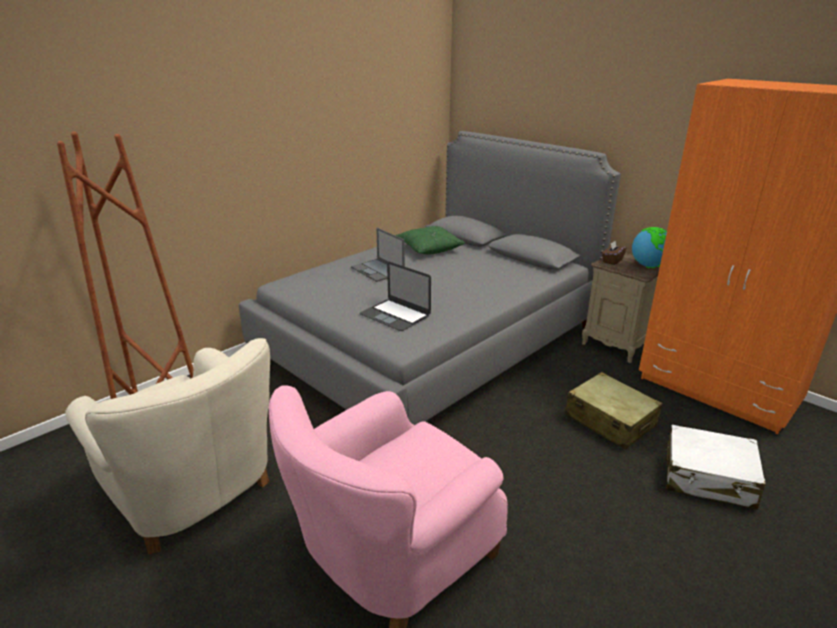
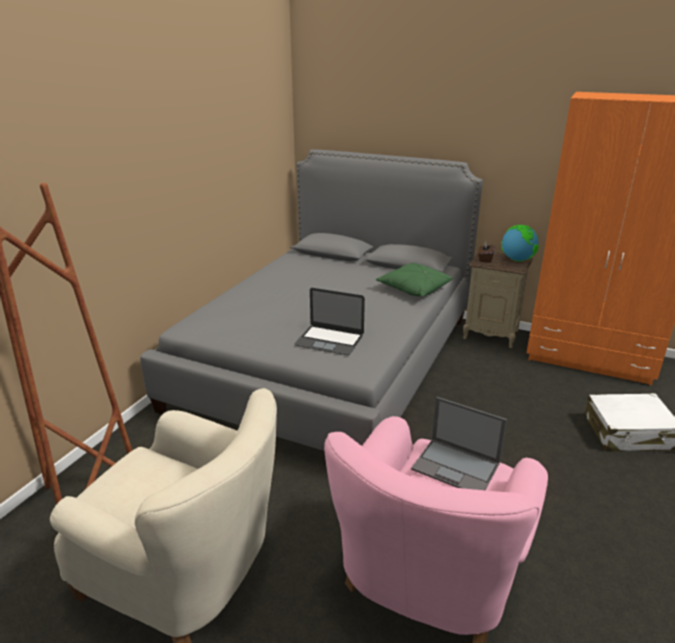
camera: 20 degrees left, 0 degrees up
laptop [351,228,405,282] -> laptop moved to [411,397,507,490]
green pillow [396,226,465,254] -> green pillow moved to [376,263,453,297]
beige suitcase [565,372,663,450] -> none

